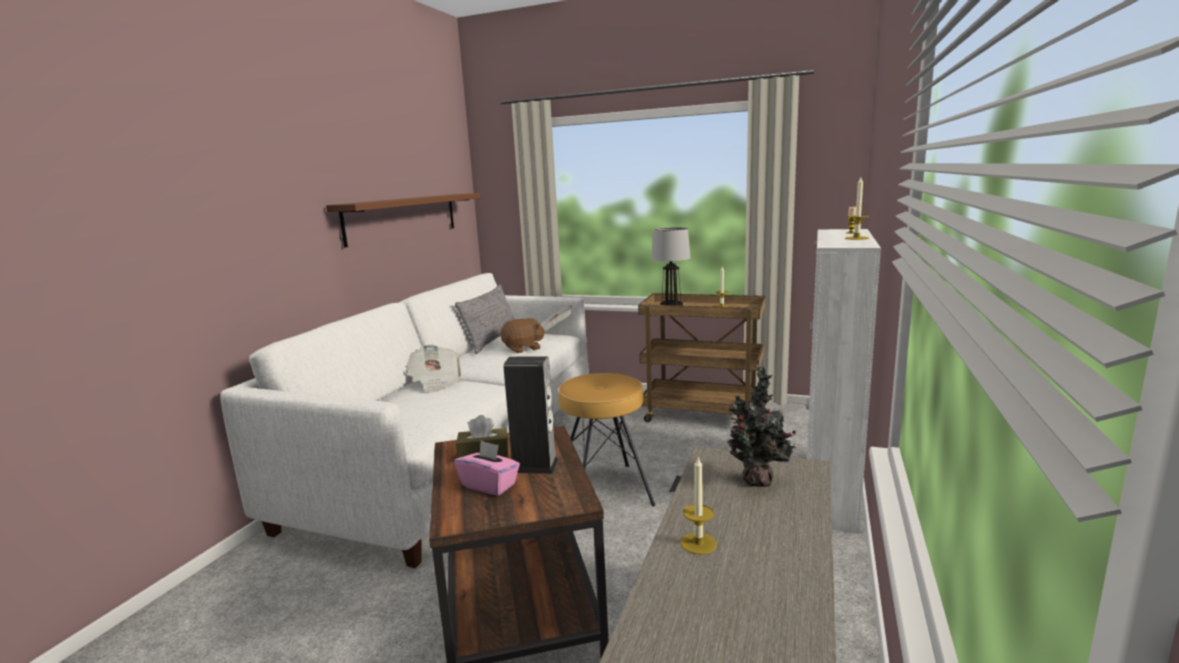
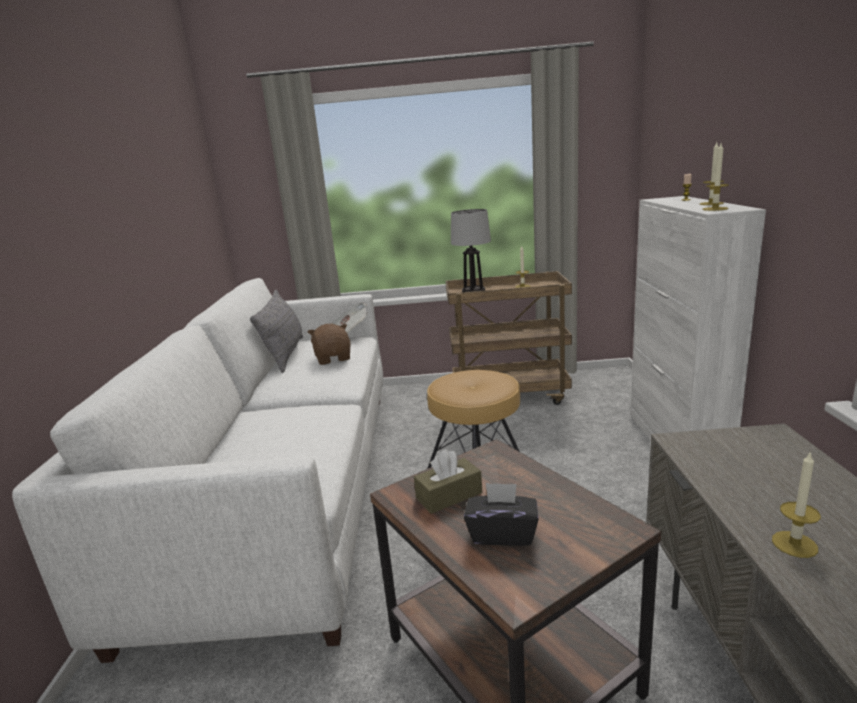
camera: 20 degrees left, 5 degrees up
brown shelf [326,193,481,248] -> none
newspaper [406,344,462,393] -> none
pink tissue box [454,441,520,496] -> black tissue box [464,483,539,546]
brown plush toy [500,318,545,353] -> brown plush toy turned 60 degrees counterclockwise [308,324,351,365]
speaker [504,357,559,474] -> none
potted plant [727,365,796,487] -> none
none -> candle [702,143,729,211]

